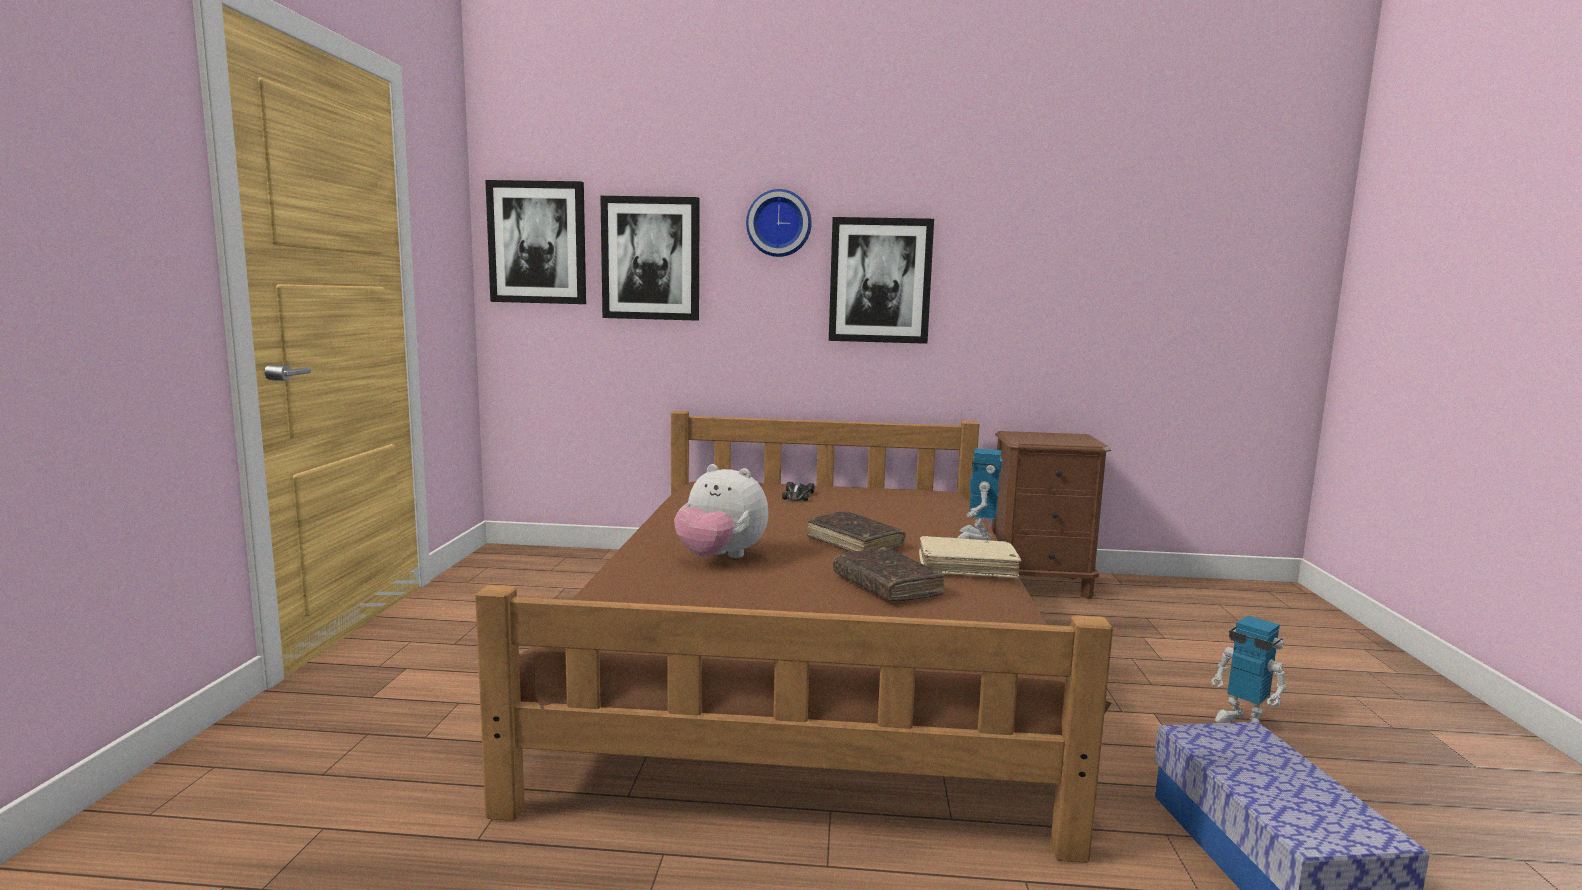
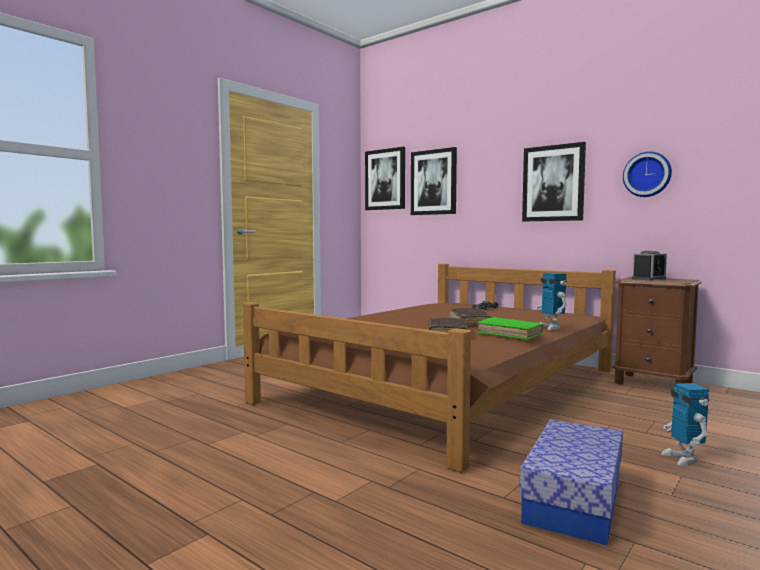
camera: 35 degrees right, 5 degrees down
plush toy [674,464,768,558] -> none
wall clock [746,189,812,257] -> wall clock moved to [623,152,672,197]
beige book [919,536,1021,578] -> green book [477,317,543,340]
toy robot [958,448,1002,540] -> toy robot turned 75 degrees counterclockwise [536,273,567,330]
none -> alarm clock [632,251,667,280]

